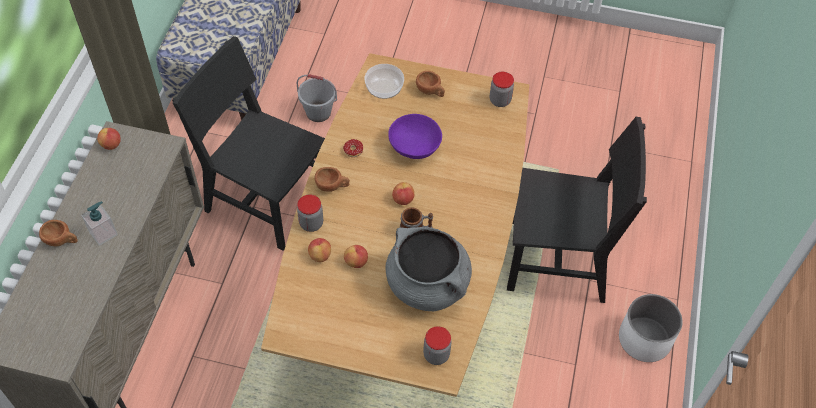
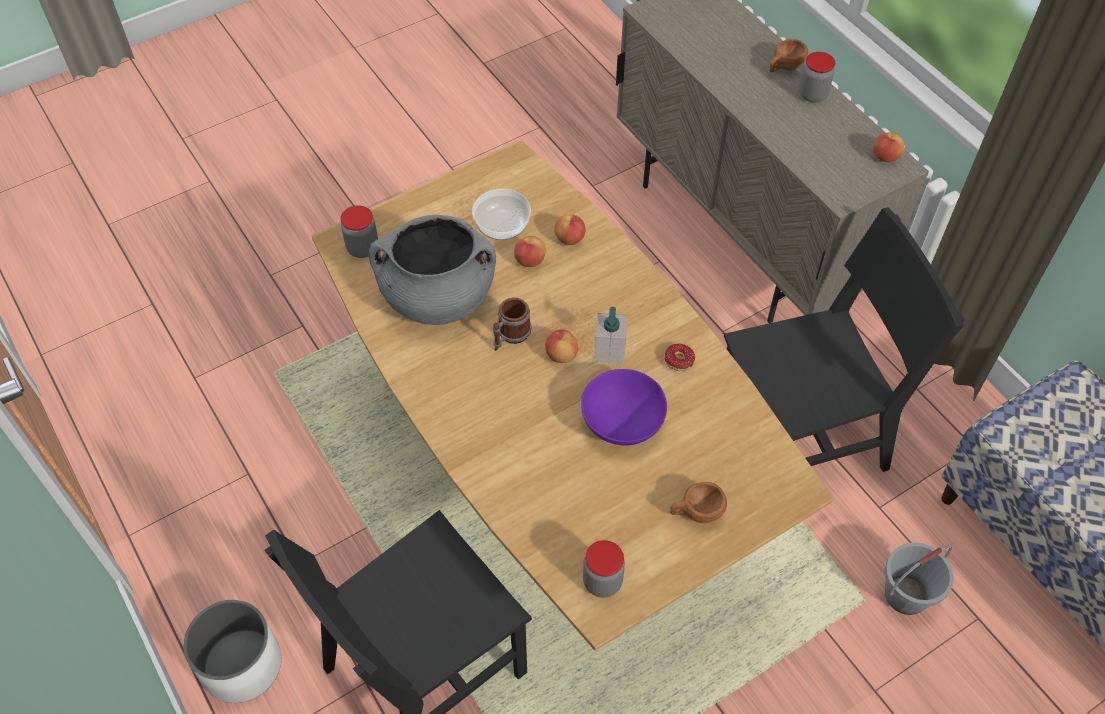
camera: 135 degrees right, 0 degrees up
soap dispenser [81,201,118,246] -> soap dispenser moved to [594,306,627,364]
jar [297,194,323,232] -> jar moved to [799,52,835,102]
brown cup [314,167,350,192] -> none
bowl [364,64,404,99] -> bowl moved to [472,189,531,240]

